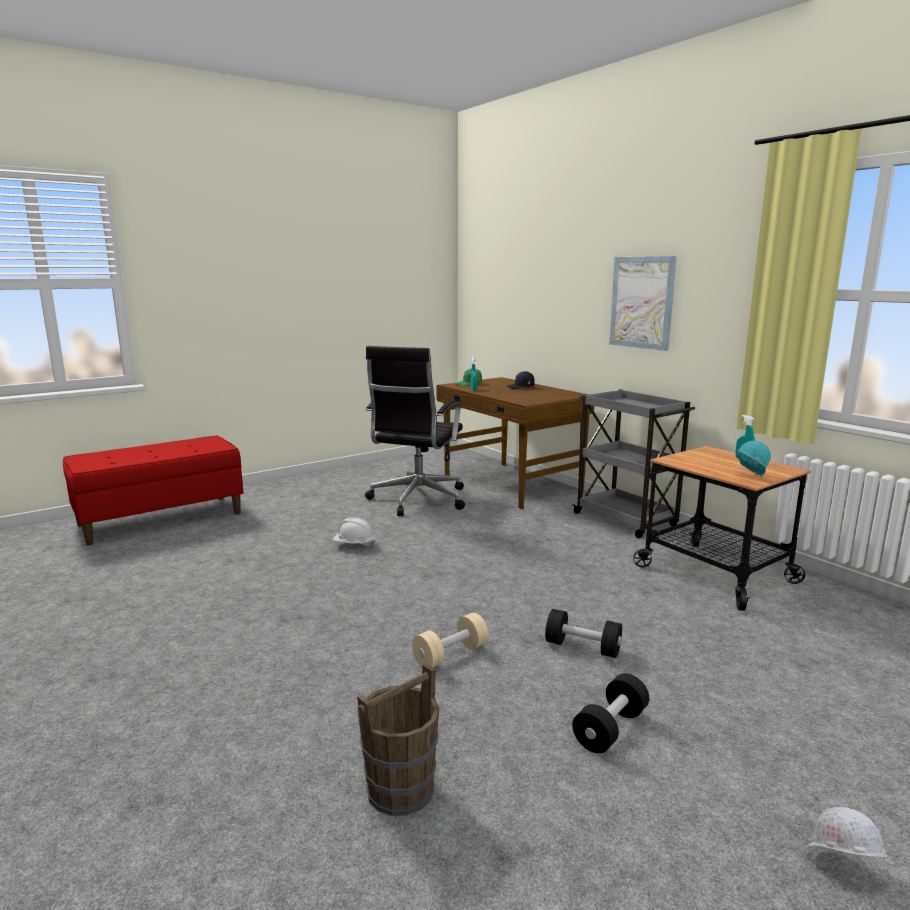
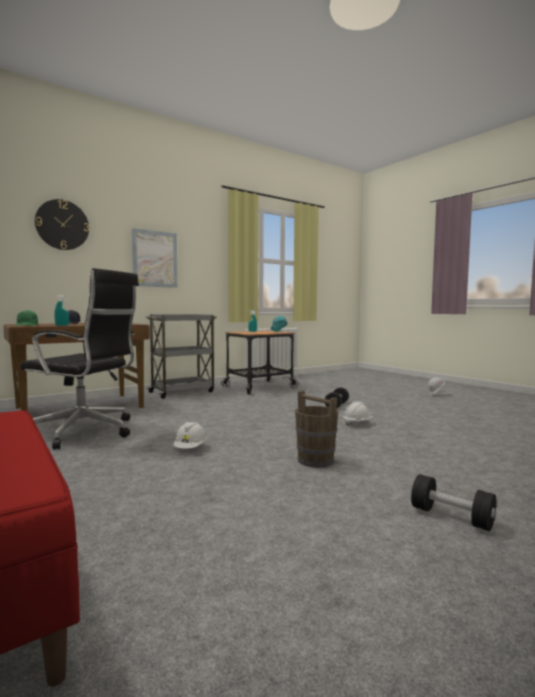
camera: 90 degrees left, 10 degrees down
brown bucket [357,663,439,816] -> brown bucket moved to [295,391,338,468]
beige dumbbell [412,613,489,668] -> white hard hat [343,402,373,427]
black dumbbell [572,673,649,753] -> black dumbbell moved to [411,474,496,531]
none -> wall clock [35,199,89,250]

